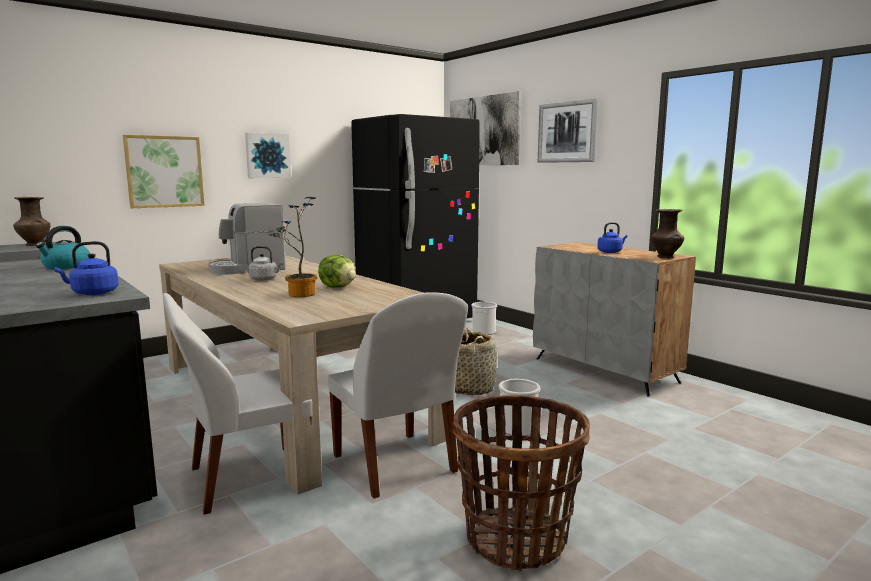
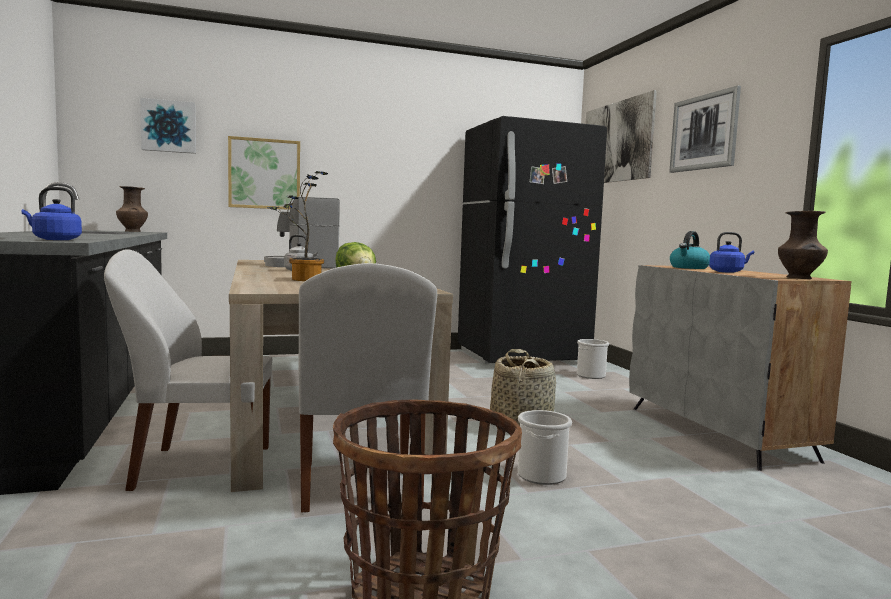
camera: 20 degrees right, 5 degrees down
kettle [36,226,90,269] -> kettle moved to [670,231,710,269]
picture [245,133,291,178] -> picture moved to [140,98,196,154]

